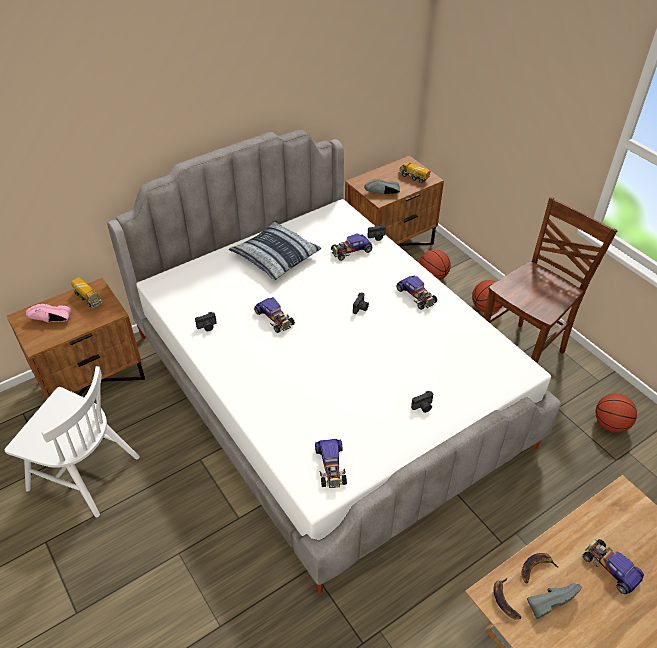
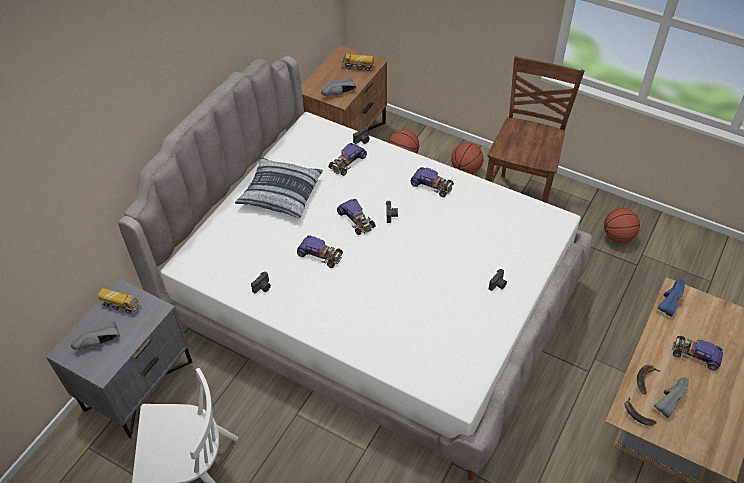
camera: 25 degrees left, 5 degrees up
brown nightstand [7,278,145,399] -> grey nightstand [46,279,193,438]
pink shoe [25,304,72,323] -> grey shoe [71,322,120,350]
toy car [315,439,347,488] -> toy car moved to [337,199,375,235]
none -> blue shoe [657,279,685,317]

